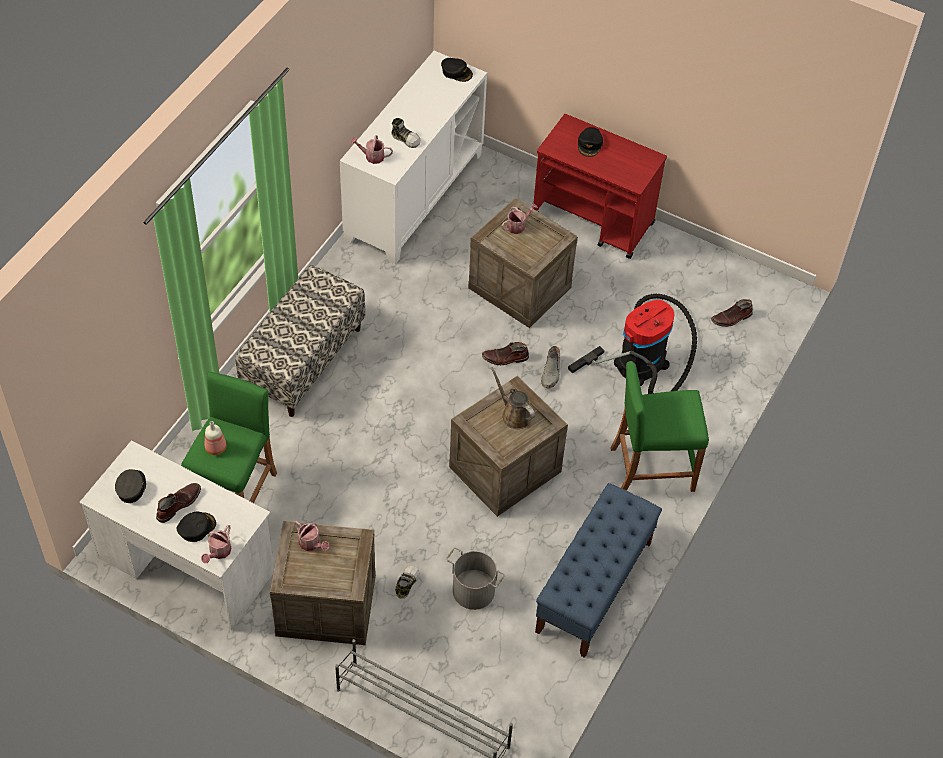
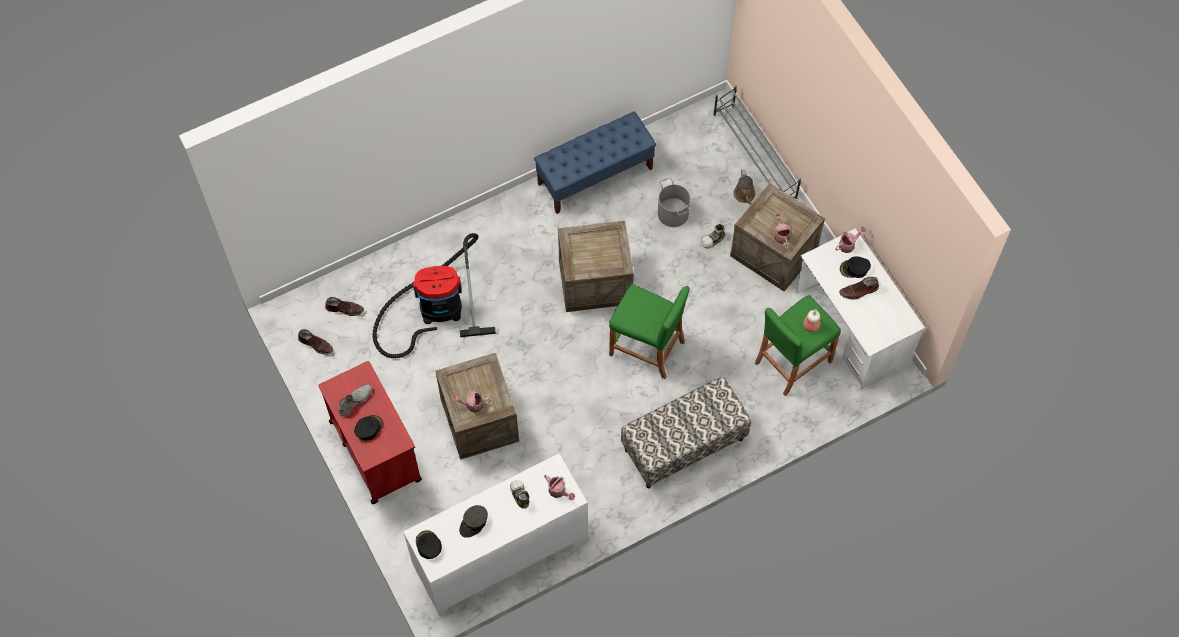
camera: 145 degrees left, 10 degrees up
grey cap [115,469,146,503] -> grey cap moved to [459,505,488,538]
brown boot [482,342,529,365] -> brown boot moved to [298,329,333,355]
brown watering can [491,367,535,429] -> brown watering can moved to [733,169,756,205]
grey boot [541,346,560,388] -> grey boot moved to [338,384,373,417]
green stool [610,361,709,492] -> green stool moved to [609,284,690,379]

